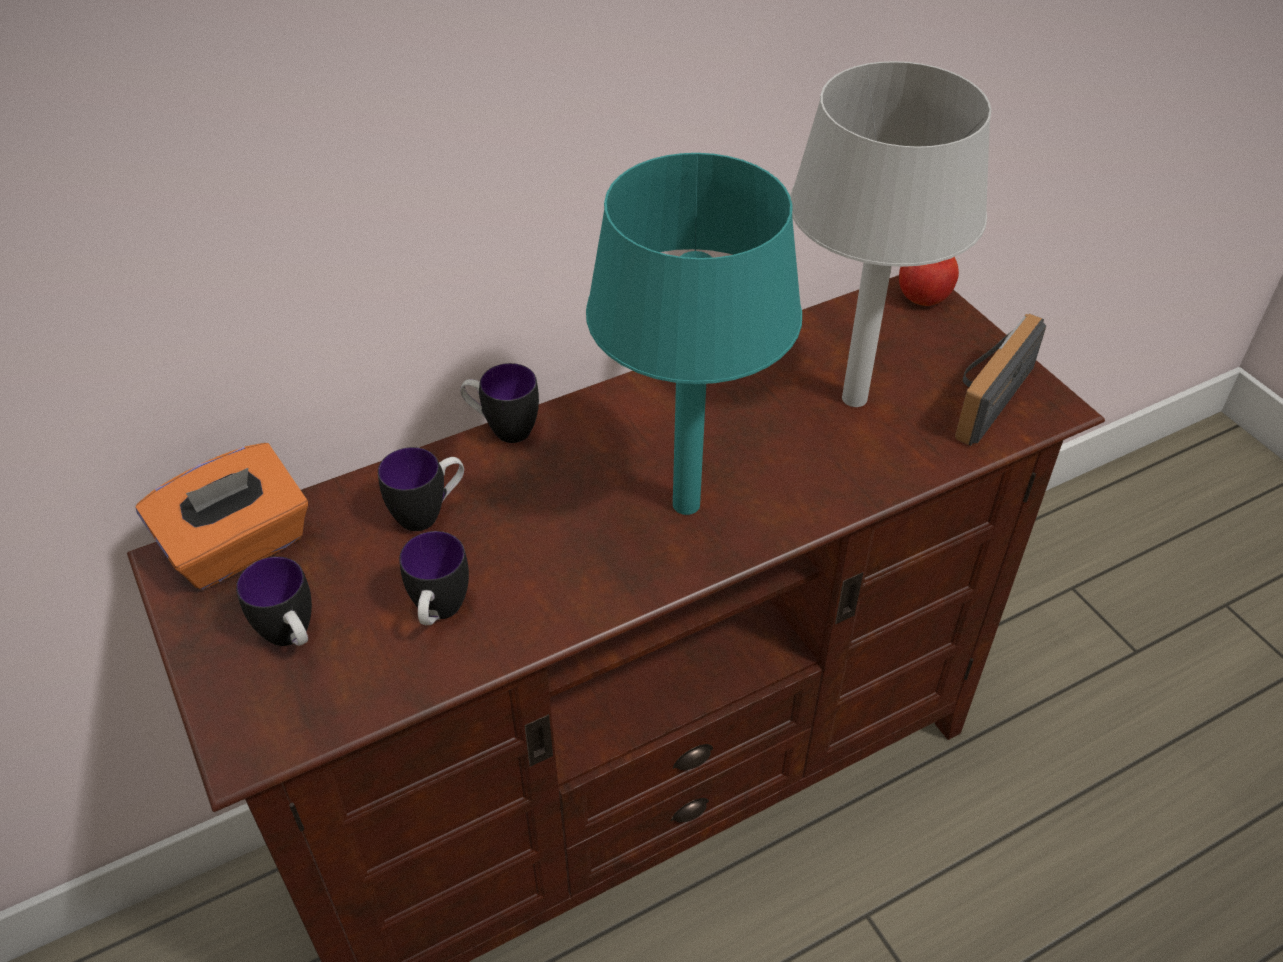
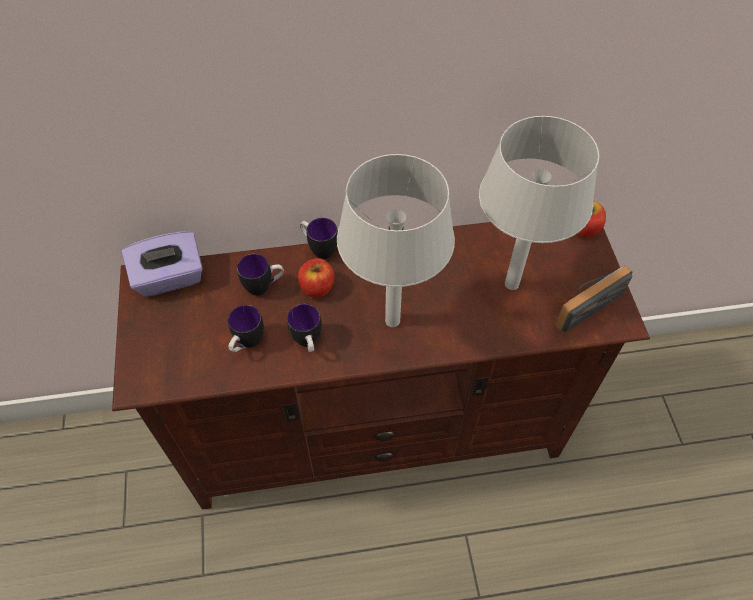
camera: 20 degrees right, 10 degrees up
orange tissue box [136,443,308,589] -> purple tissue box [122,231,203,297]
mug [236,556,312,646] -> mug moved to [287,304,322,352]
turquoise table lamp [586,153,802,515] -> grey table lamp [337,154,455,327]
none -> apple [298,258,334,298]

